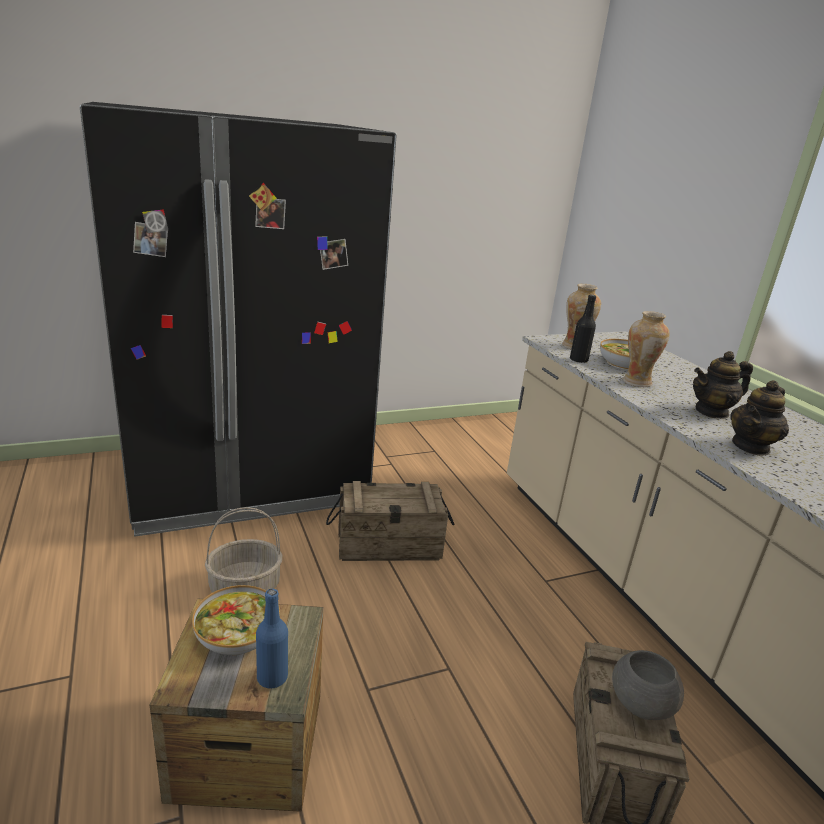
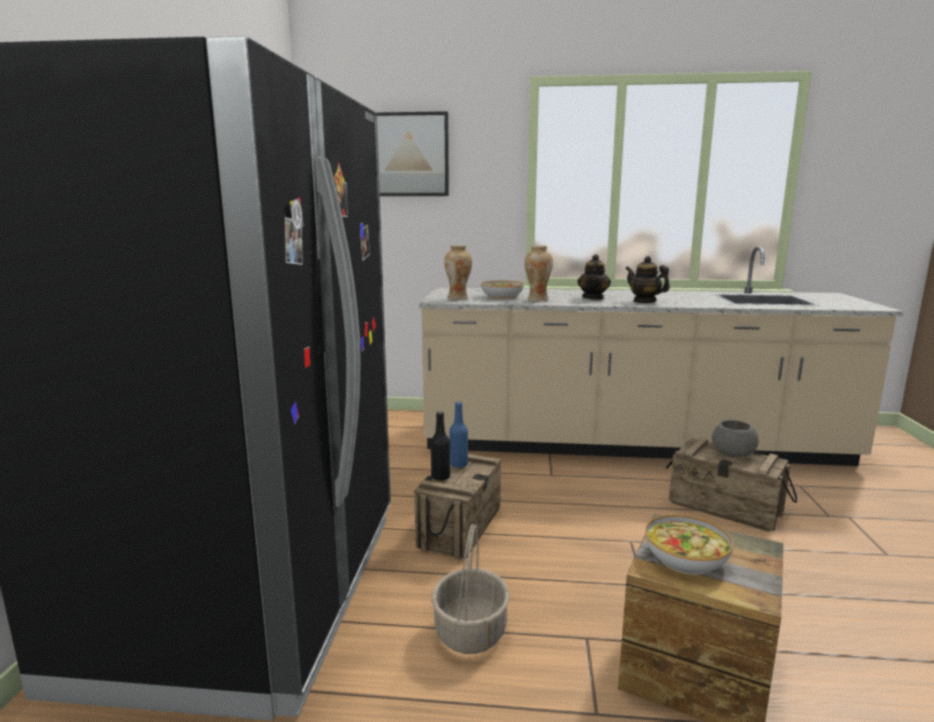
camera: 60 degrees left, 10 degrees down
blue bottle [256,589,288,689] -> blue bottle moved to [449,401,468,468]
black bottle [570,294,596,363] -> black bottle moved to [431,411,450,481]
teapot [731,380,789,456] -> teapot turned 150 degrees clockwise [625,256,670,303]
none -> picture [376,111,449,196]

